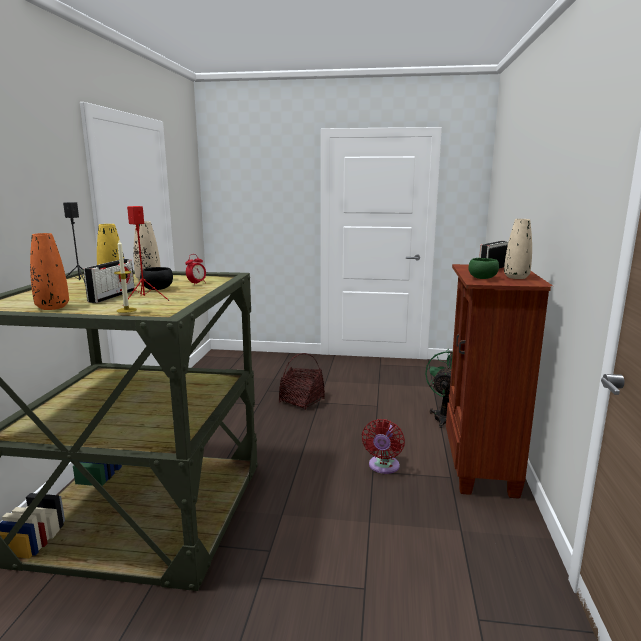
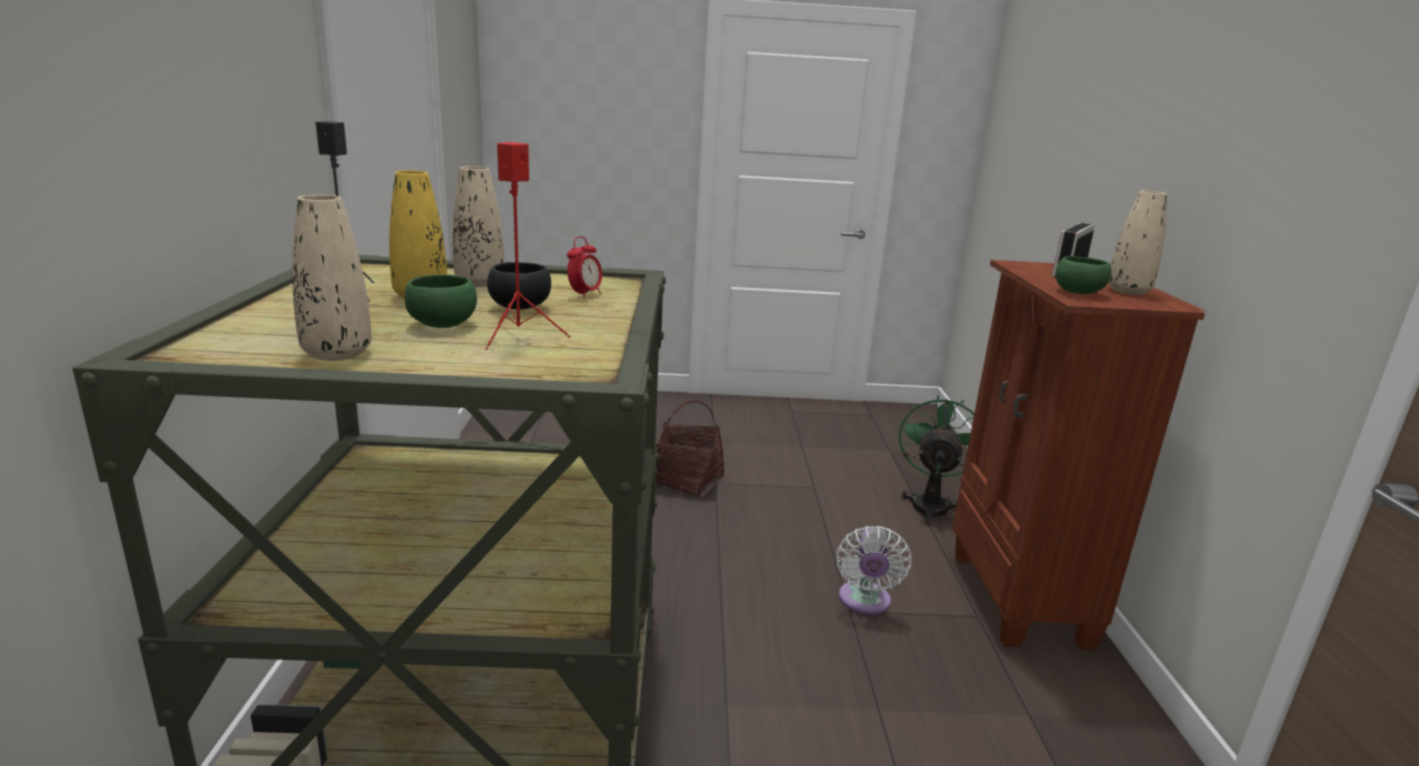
camera: 10 degrees left, 5 degrees up
orange vase [30,233,69,310] -> beige vase [292,194,372,361]
radio [84,259,135,303] -> green bowl [405,274,477,328]
candle [114,240,137,313] -> none
red fan [362,419,405,474] -> white fan [837,526,912,615]

